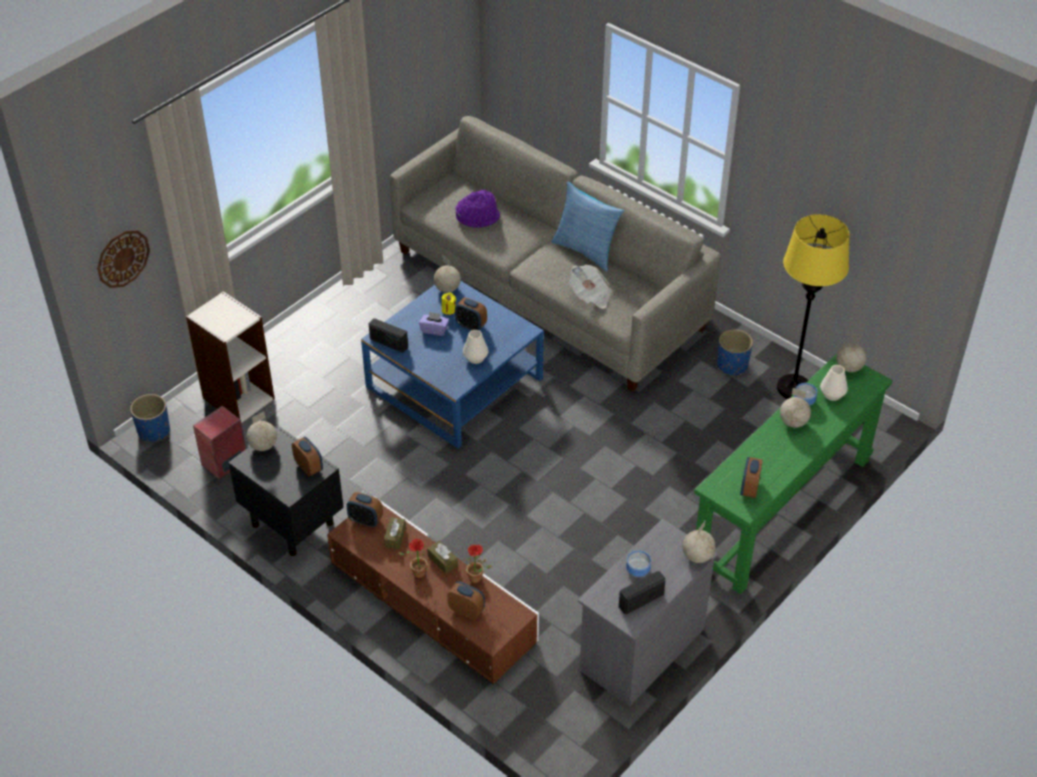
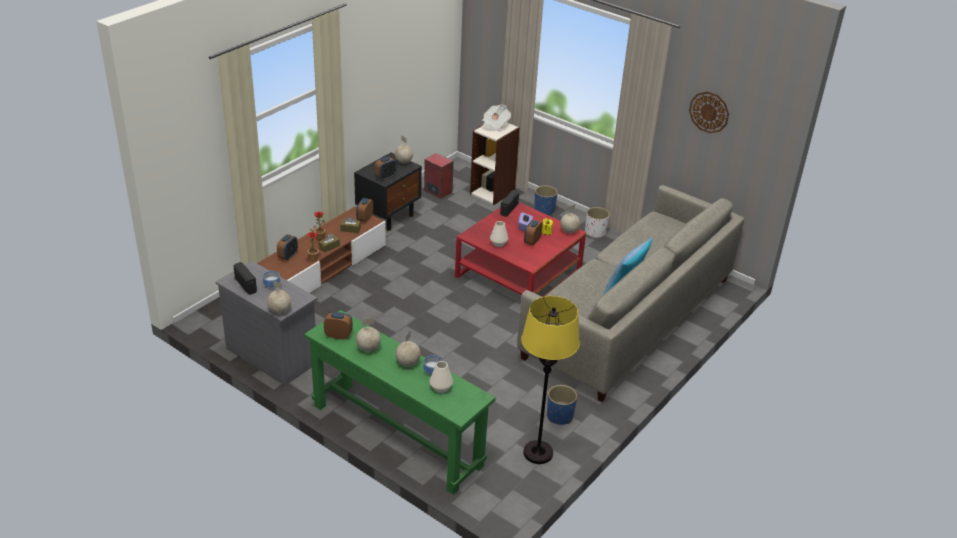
camera: 85 degrees right, 10 degrees down
wall clock [97,230,150,288] -> wall clock moved to [689,91,729,133]
blue planter [130,394,170,442] -> blue planter moved to [534,185,558,215]
blue coffee table [361,281,544,449] -> red coffee table [455,202,586,297]
purple hat [456,190,500,228] -> none
newspaper [569,265,613,309] -> newspaper moved to [482,105,511,131]
globe [836,331,866,372] -> globe moved to [356,318,381,352]
none -> white planter [585,207,610,238]

